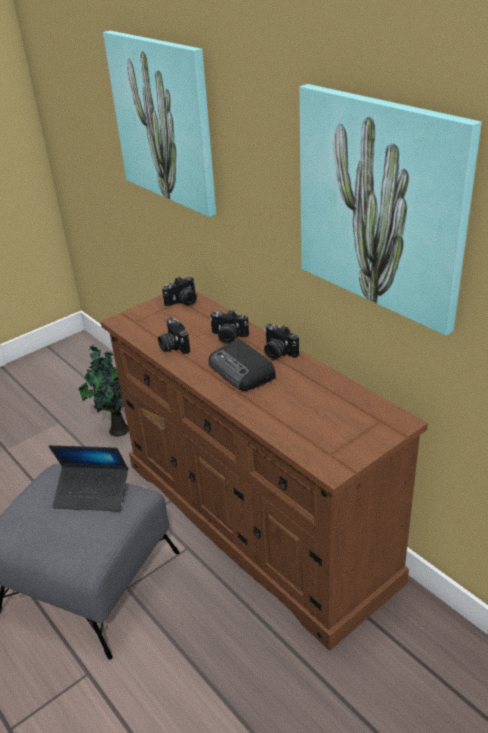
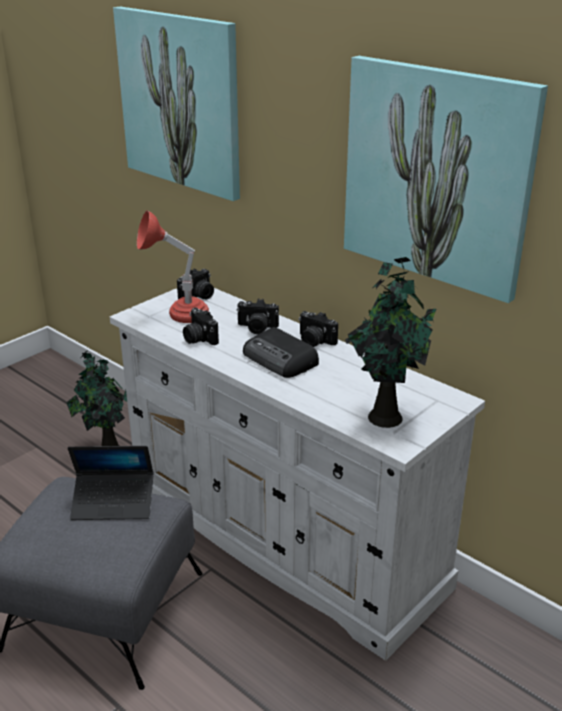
camera: 10 degrees left, 5 degrees down
brown dresser [100,291,428,651] -> white dresser [110,288,485,661]
none -> red table lamp [137,211,209,323]
none -> potted plant [345,257,436,428]

